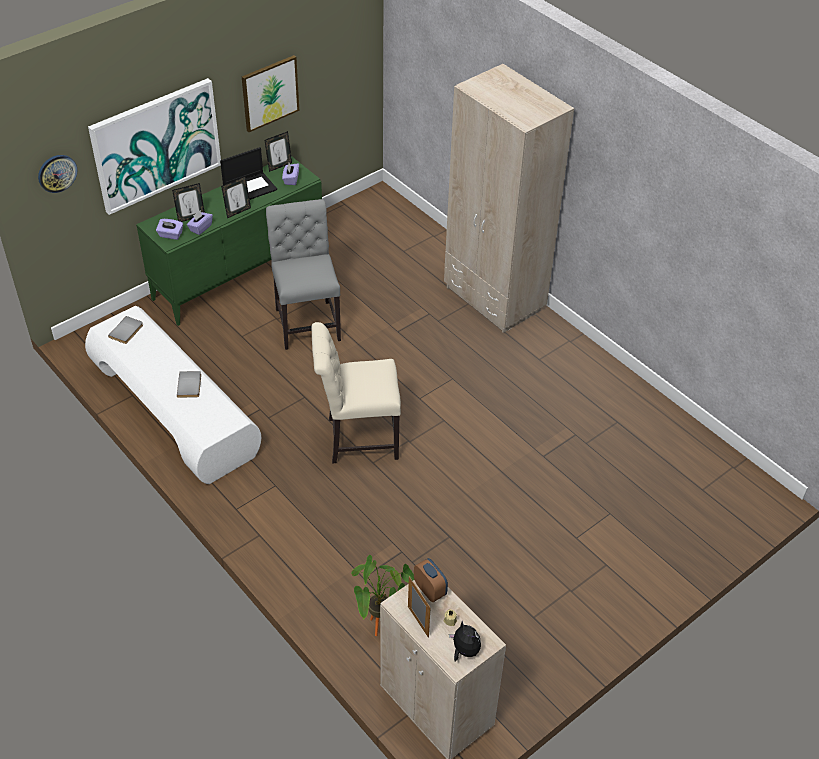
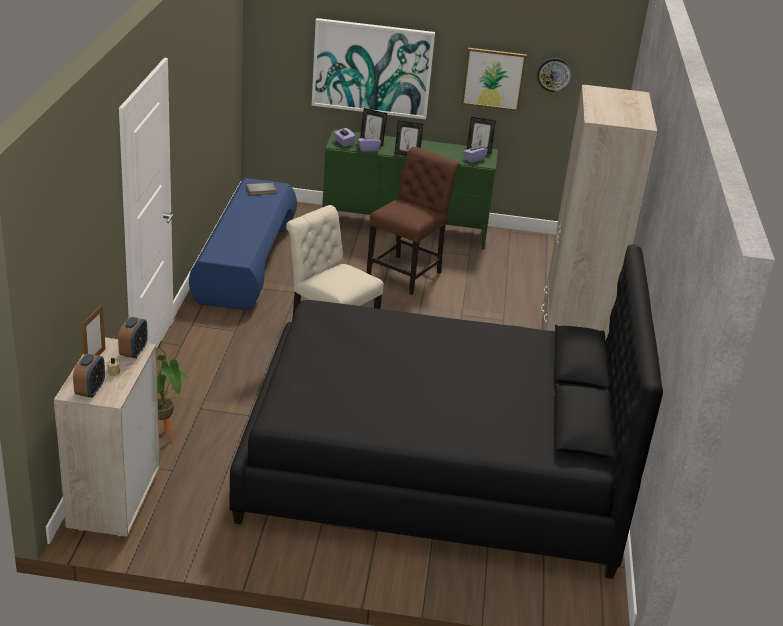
camera: 45 degrees right, 15 degrees down
wall clock [38,155,77,193] -> wall clock moved to [537,58,572,92]
white bench [85,306,261,484] -> blue bench [189,178,297,311]
grey book [177,371,201,398] -> none
laptop [220,147,277,200] -> none
grey chair [266,199,341,350] -> brown chair [367,147,460,295]
plush toy [449,621,481,661] -> alarm clock [73,354,105,398]
none -> black bed [229,244,663,579]

